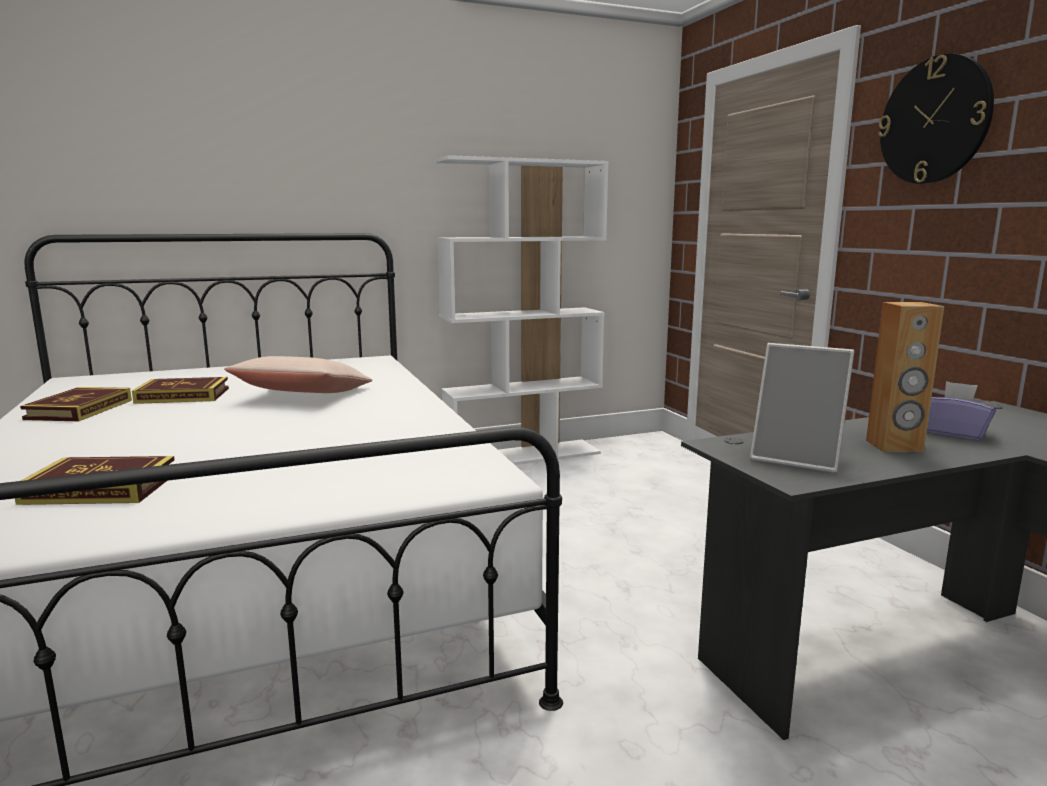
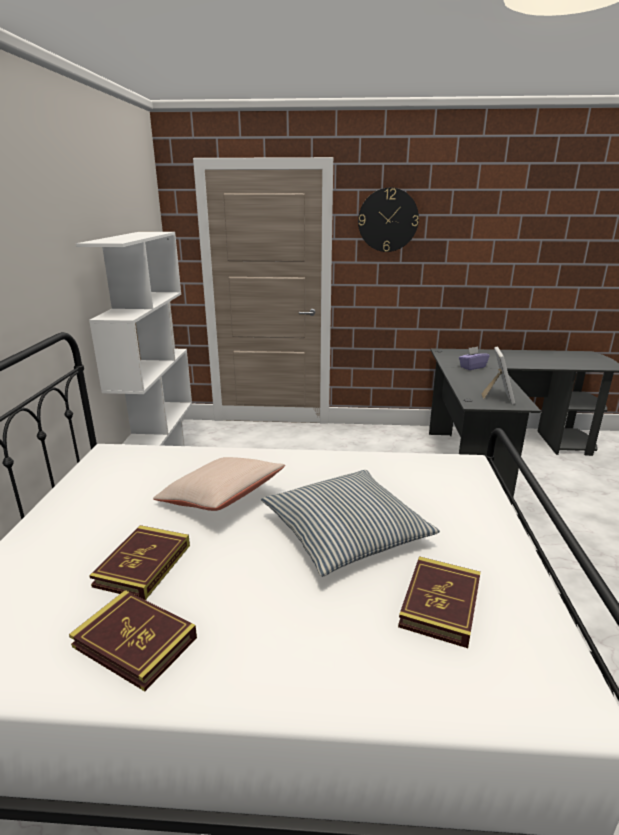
camera: 65 degrees left, 10 degrees up
picture frame [750,343,854,473] -> picture frame turned 45 degrees counterclockwise [481,347,515,405]
brown speaker [866,302,944,452] -> none
none -> pillow [261,470,440,577]

